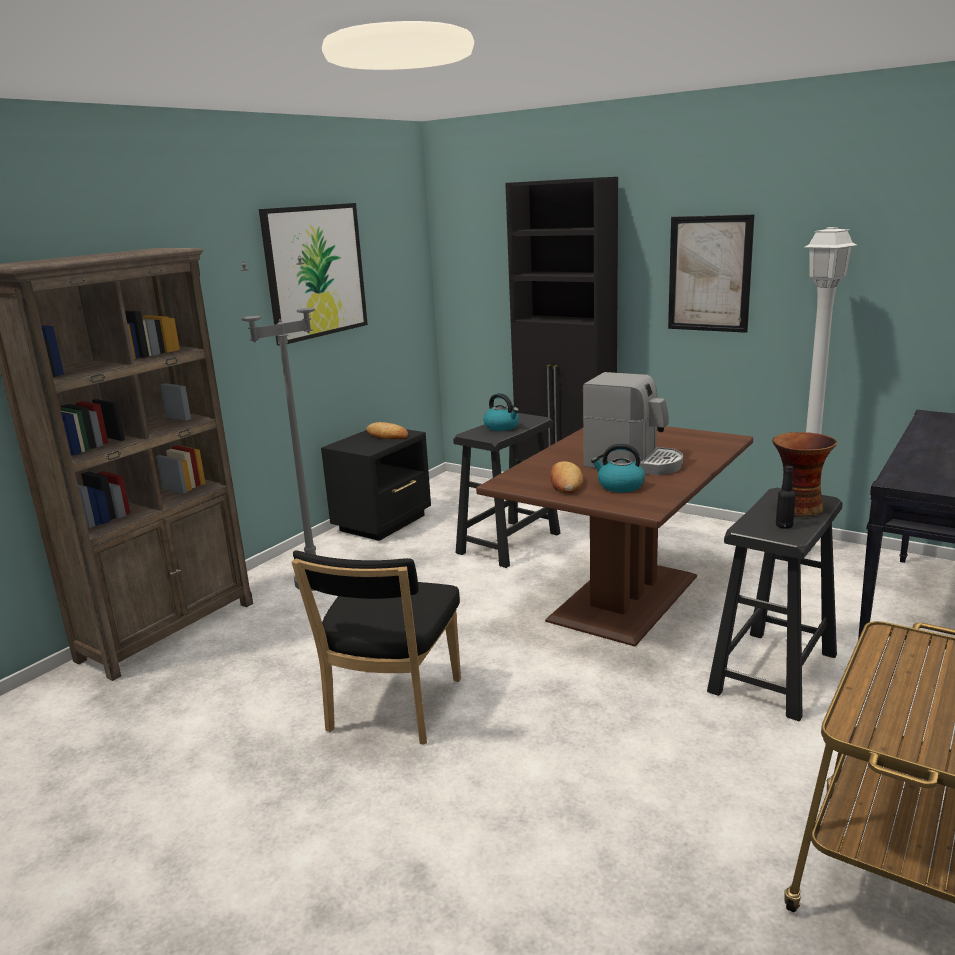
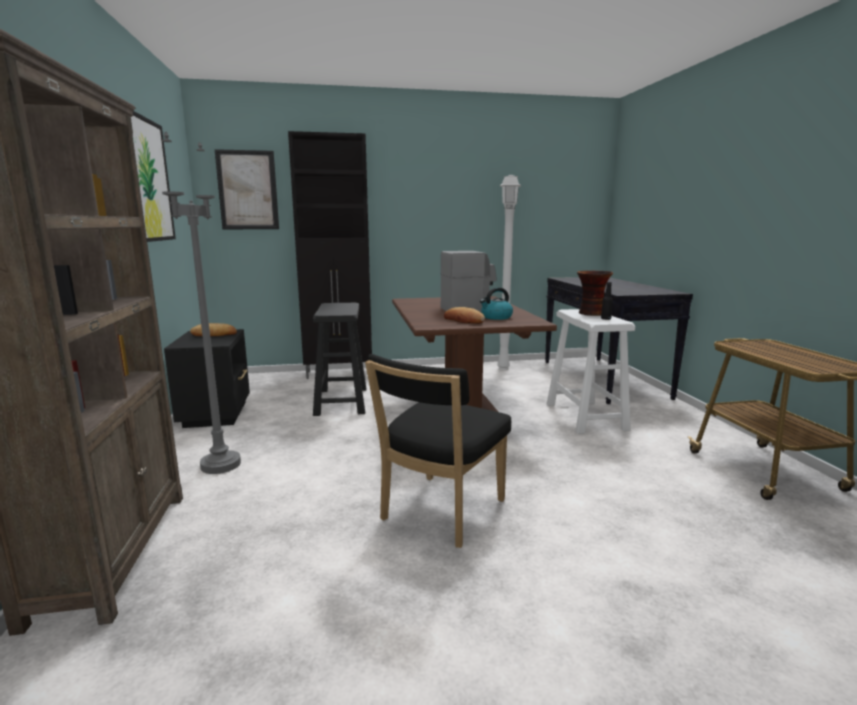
camera: 45 degrees left, 5 degrees down
black chair [292,550,461,744] -> black chair turned 60 degrees clockwise [365,354,511,548]
kettle [483,393,519,431] -> none
picture [668,214,755,333] -> picture moved to [215,149,279,229]
black stool [707,488,843,721] -> white stool [547,309,635,434]

